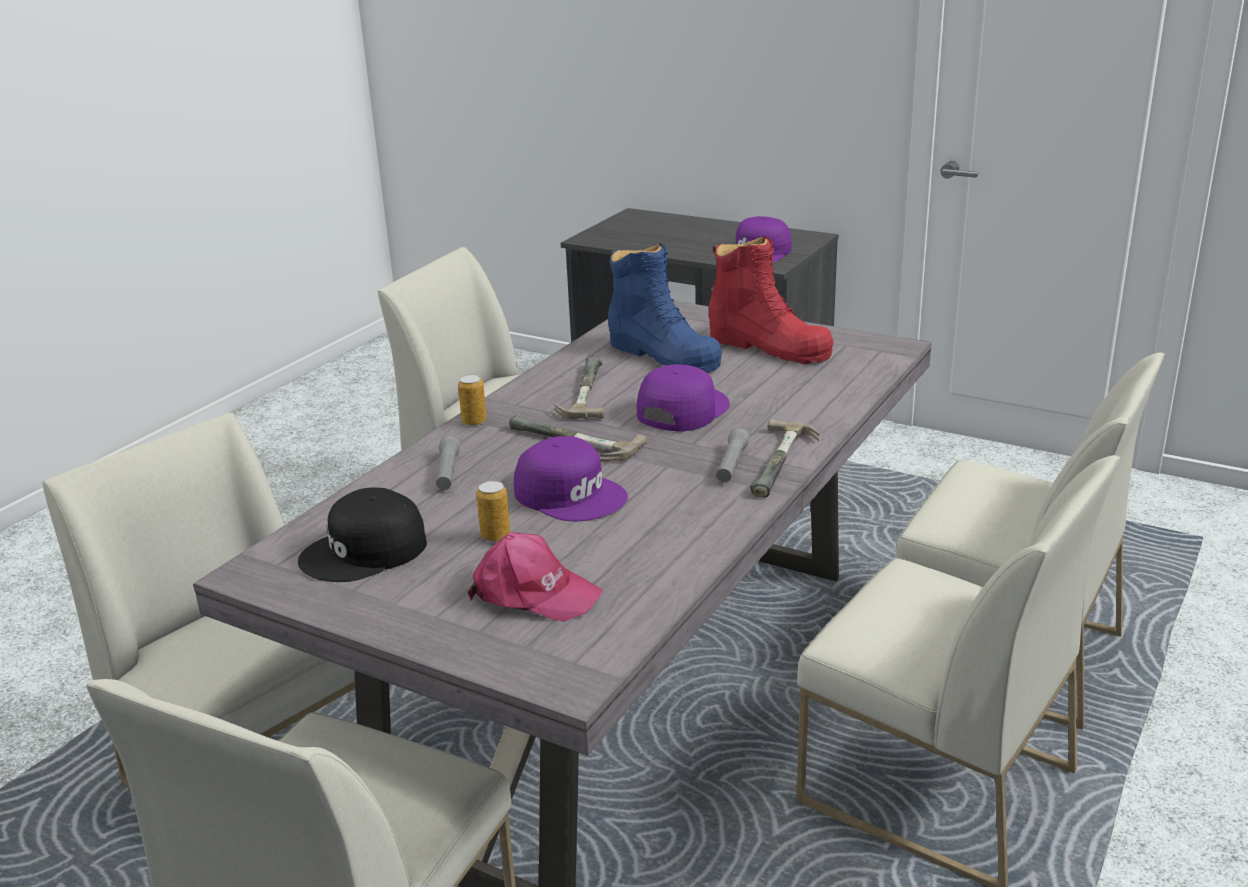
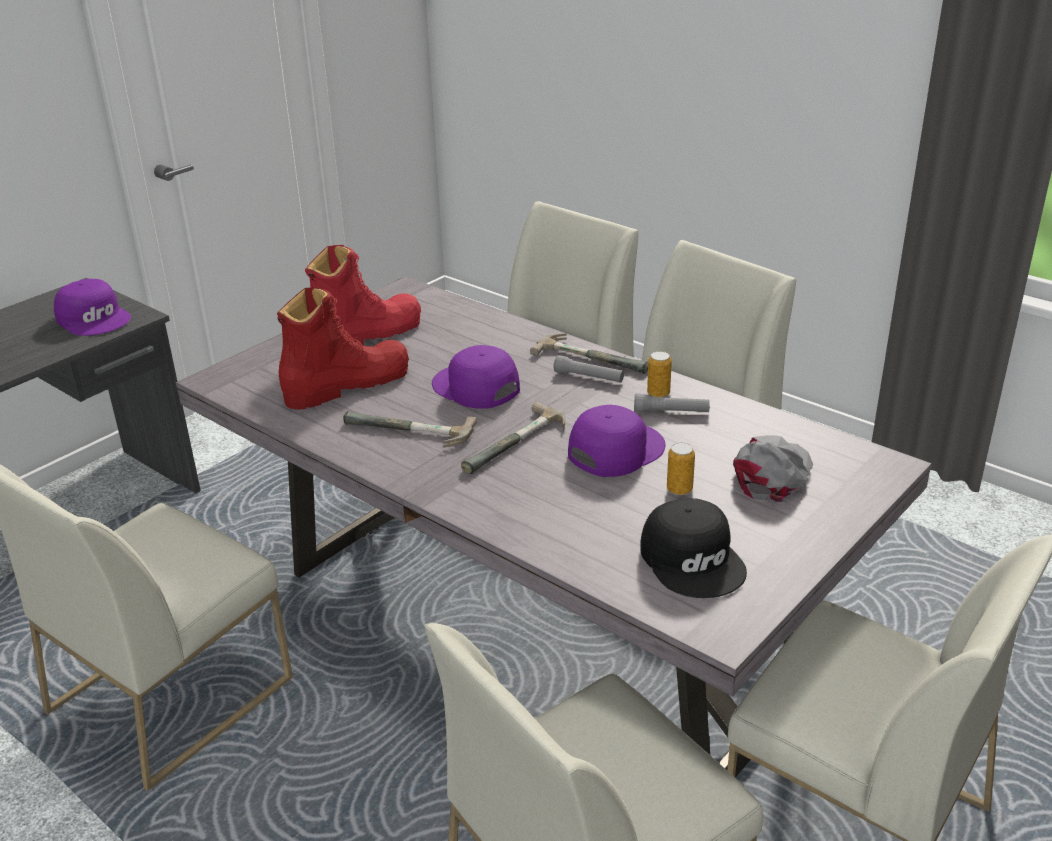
camera: 80 degrees left, 5 degrees up
grey flashlight [436,435,460,490] -> grey flashlight moved to [634,394,710,412]
can [458,375,487,426] -> can moved to [647,351,672,397]
pink cap [468,532,603,622] -> grey cap [733,435,813,502]
blue boot [608,243,722,373] -> red boot [277,287,409,410]

